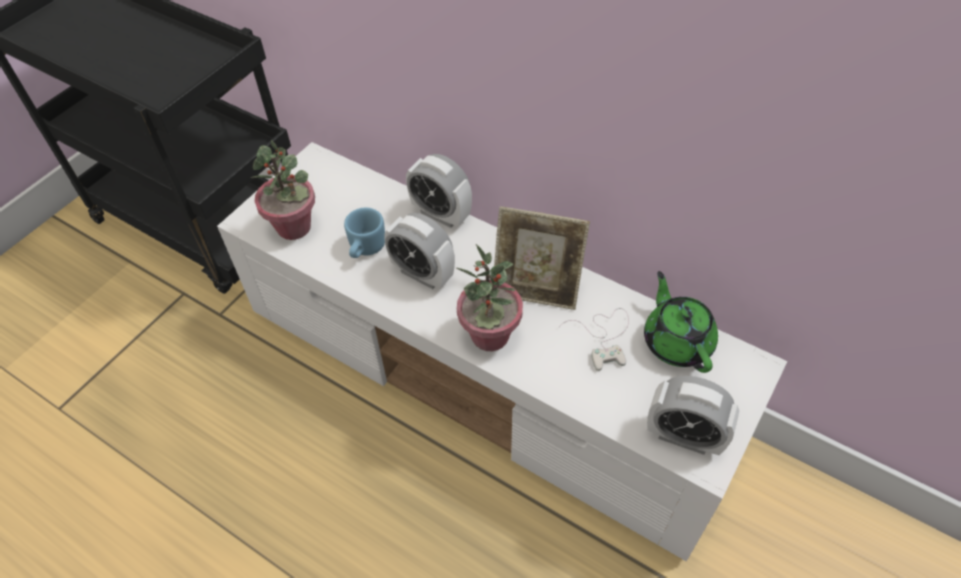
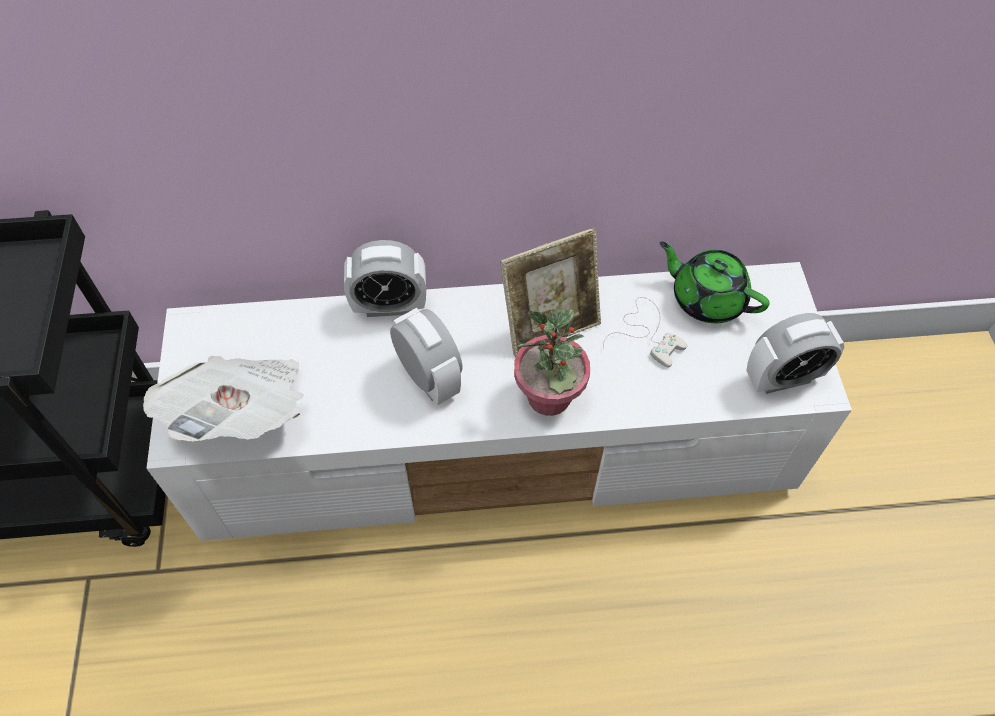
camera: 40 degrees left, 5 degrees up
potted plant [251,140,315,240] -> newspaper [143,356,304,441]
blue mug [344,208,385,258] -> none
alarm clock [384,213,455,289] -> alarm clock turned 120 degrees counterclockwise [390,308,463,405]

